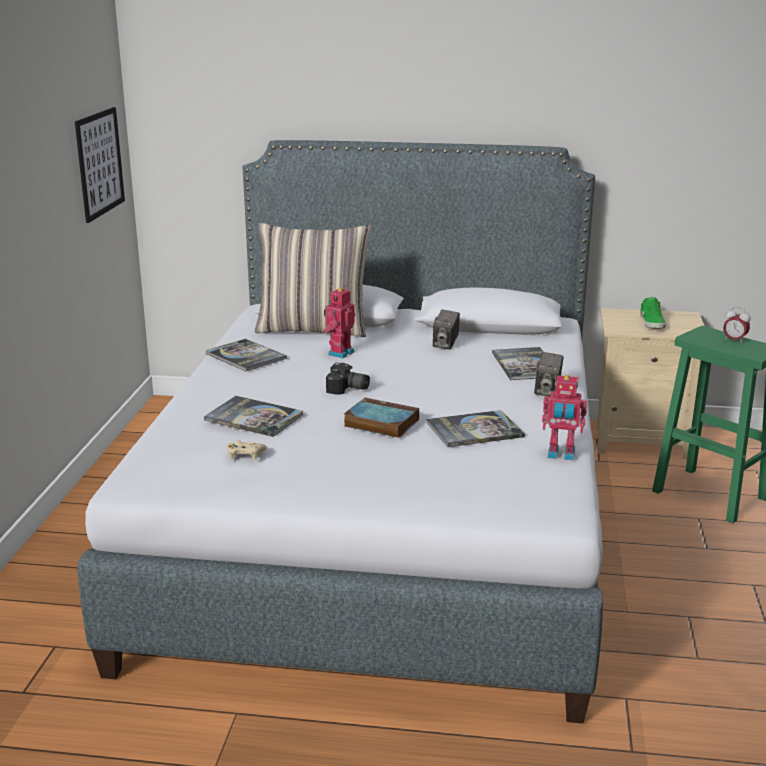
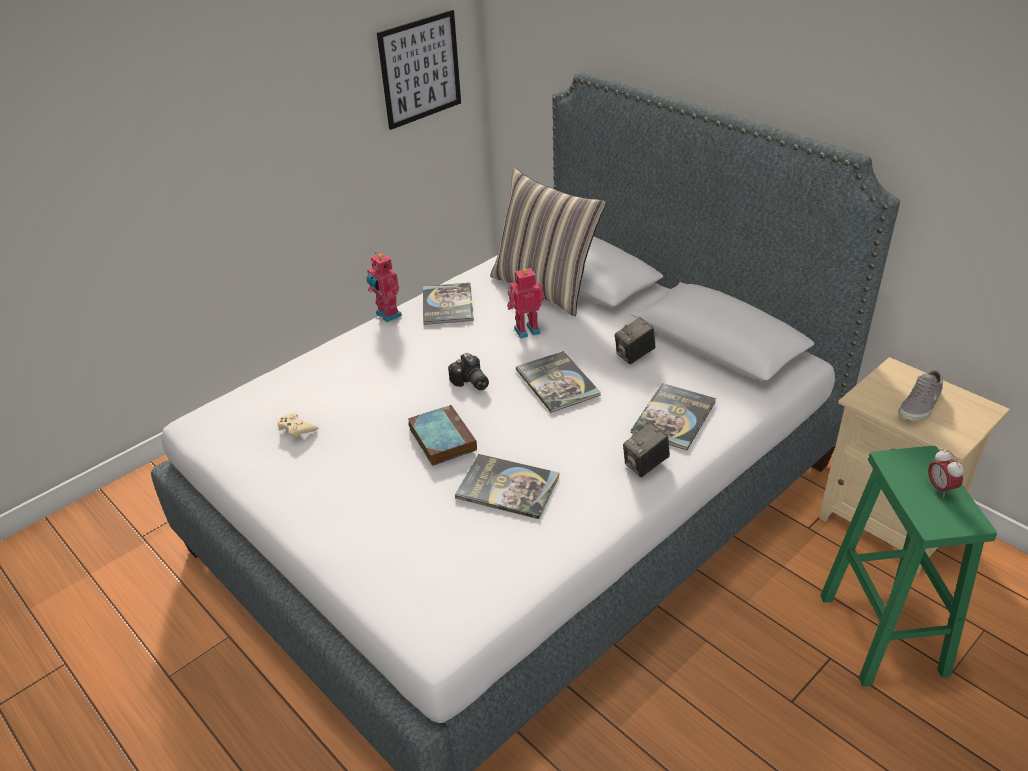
camera: 40 degrees right, 15 degrees up
book [204,396,303,437] -> book moved to [516,351,601,413]
toy robot [542,375,587,460] -> toy robot moved to [367,252,402,322]
green shoe [640,297,666,328] -> grey shoe [898,370,943,421]

